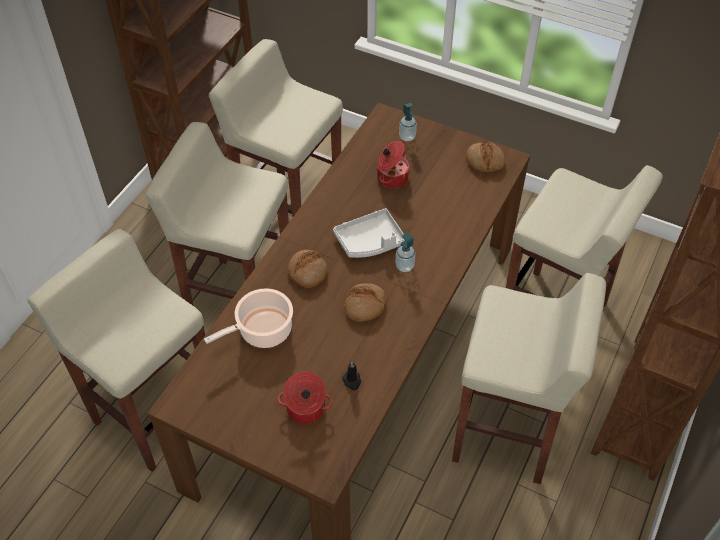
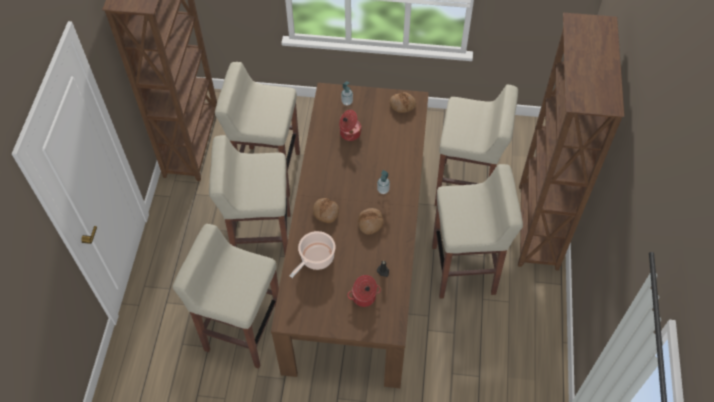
camera: 20 degrees left, 5 degrees up
grey tray [333,208,405,258] -> none

